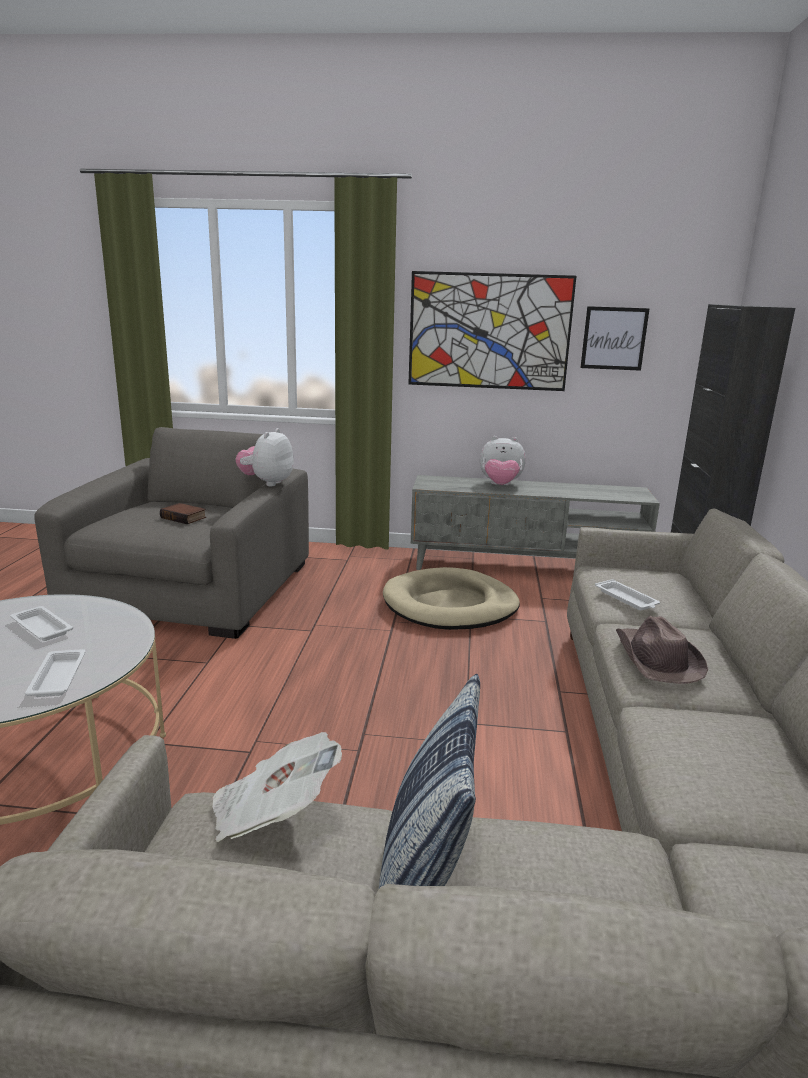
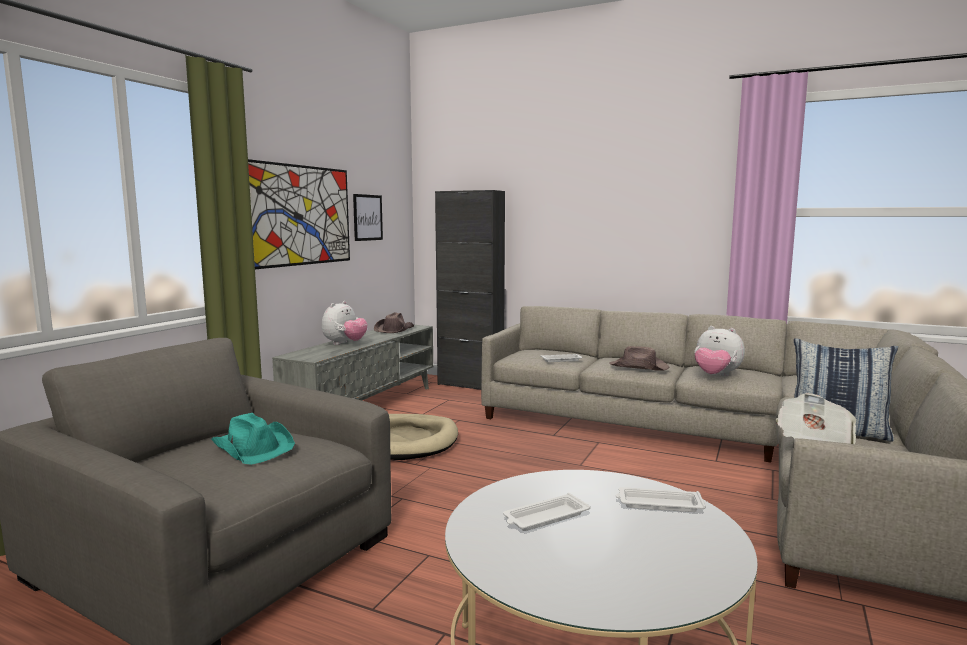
camera: 70 degrees left, 10 degrees down
book [160,503,206,524] -> turquoise hat [211,413,295,465]
plush toy [236,428,294,486] -> plush toy moved to [694,326,745,376]
none -> brown hat [374,312,414,333]

